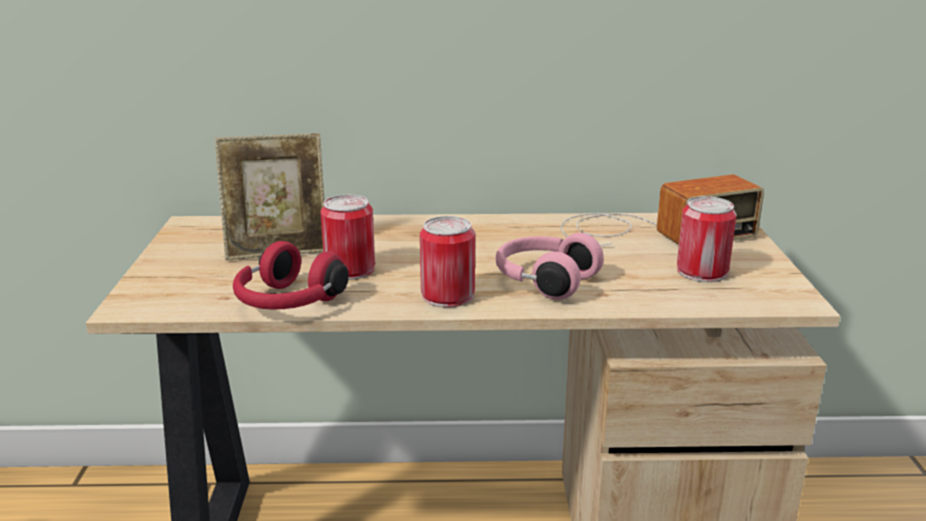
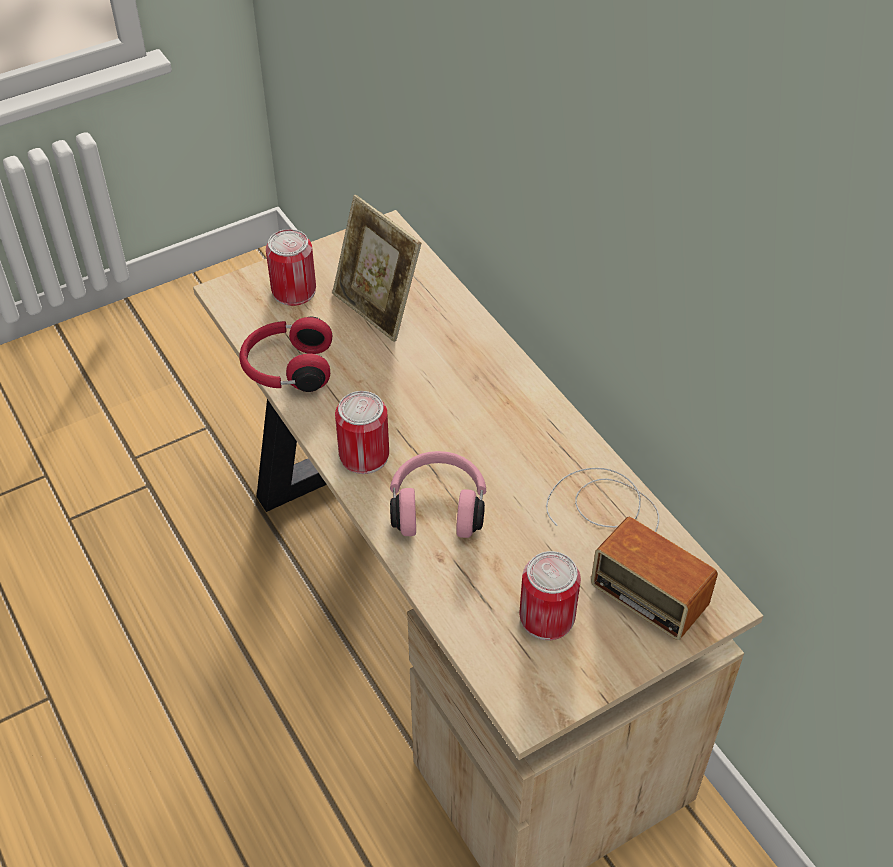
camera: 60 degrees right, 25 degrees up
can [320,195,375,280] -> can moved to [266,229,316,306]

